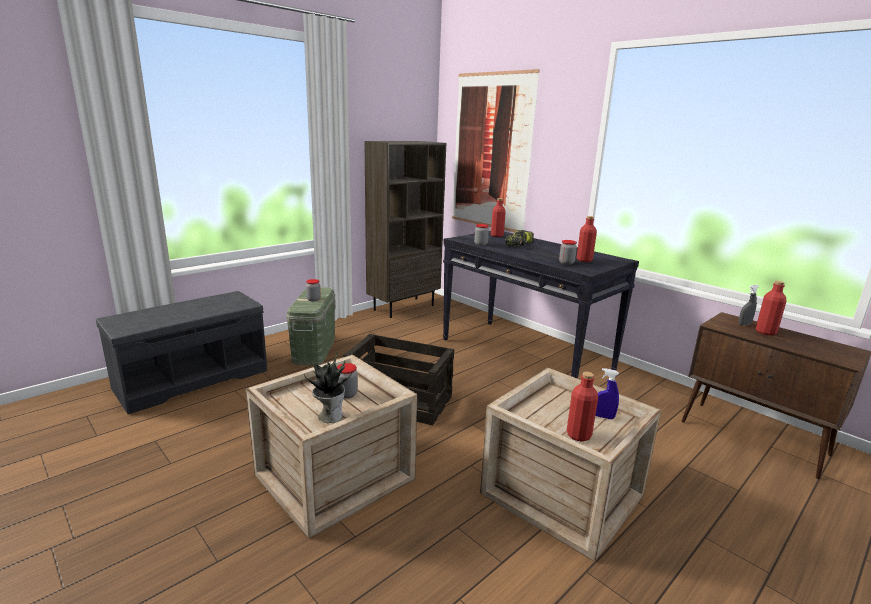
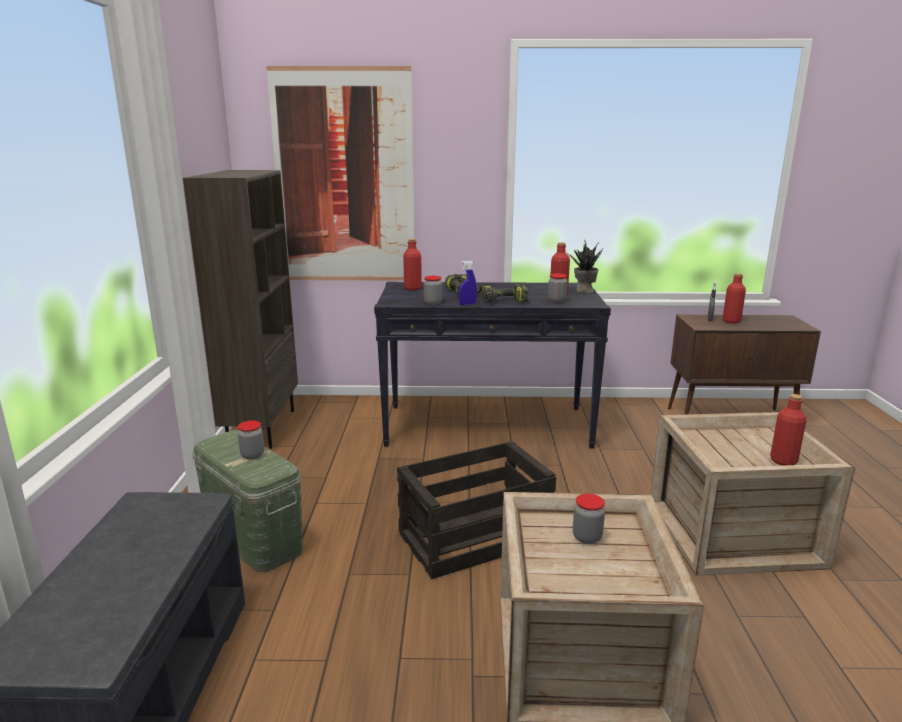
camera: 45 degrees left, 0 degrees up
potted plant [304,352,352,423] -> potted plant moved to [570,240,603,293]
blue spray bottle [595,368,619,419] -> blue spray bottle moved to [458,260,477,305]
none -> power drill [481,284,529,302]

